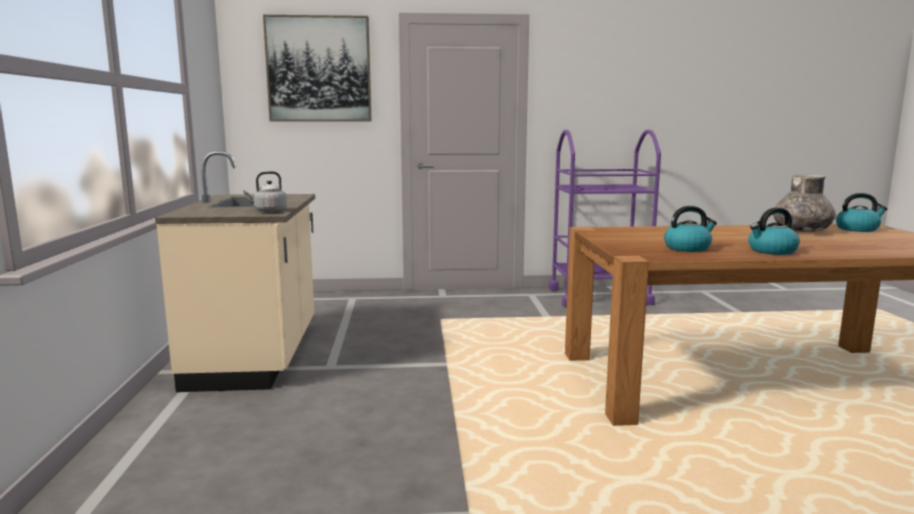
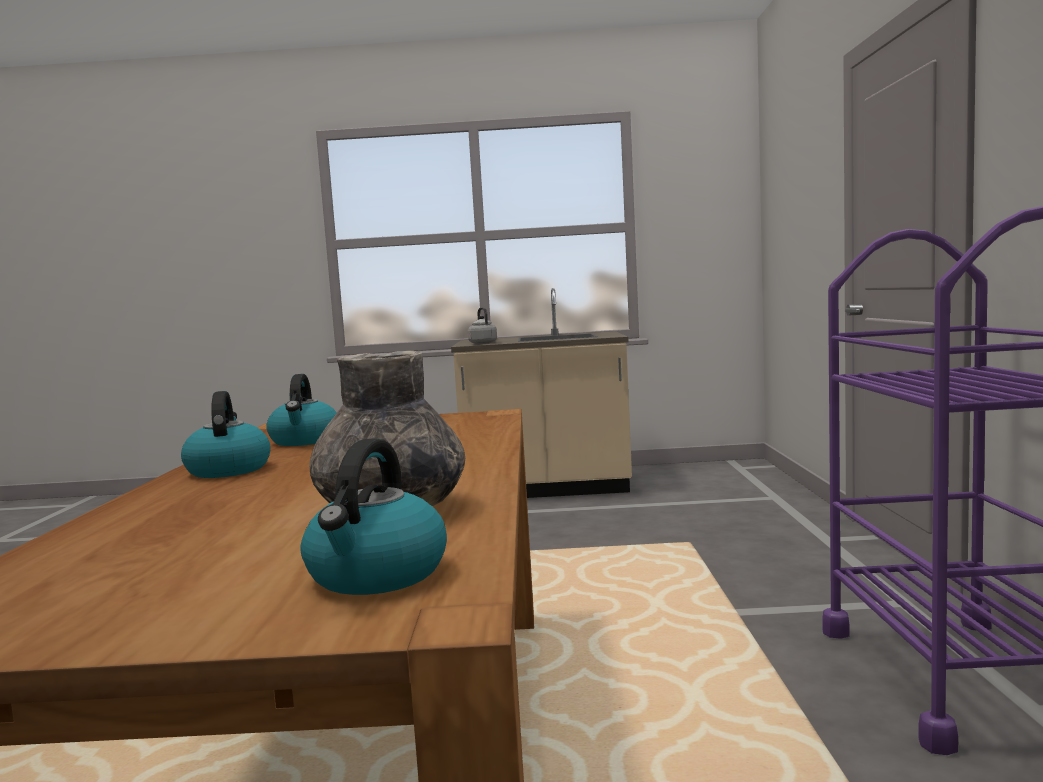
camera: 95 degrees right, 5 degrees down
picture [263,15,372,122] -> none

